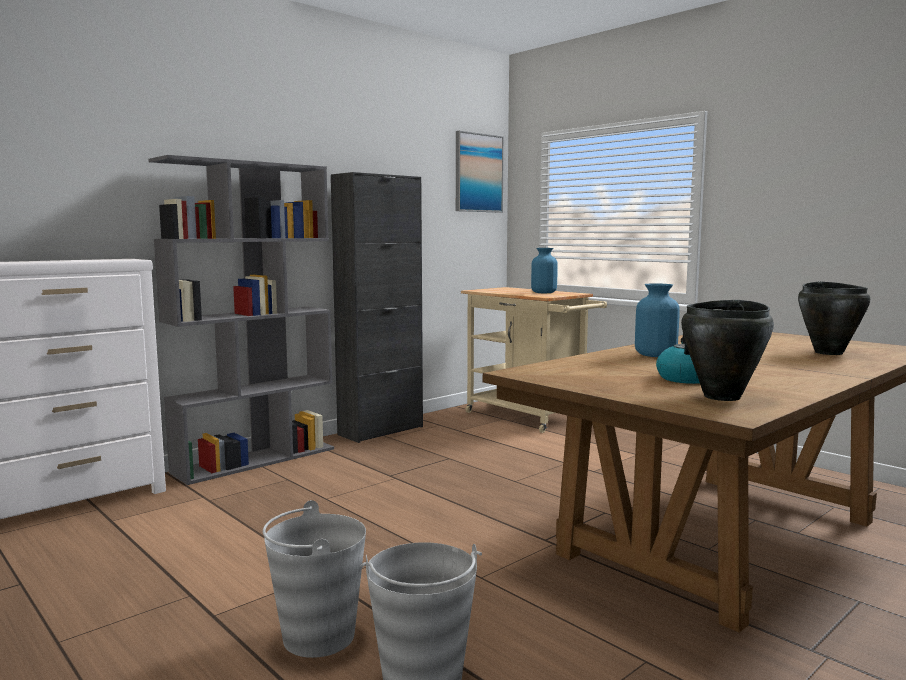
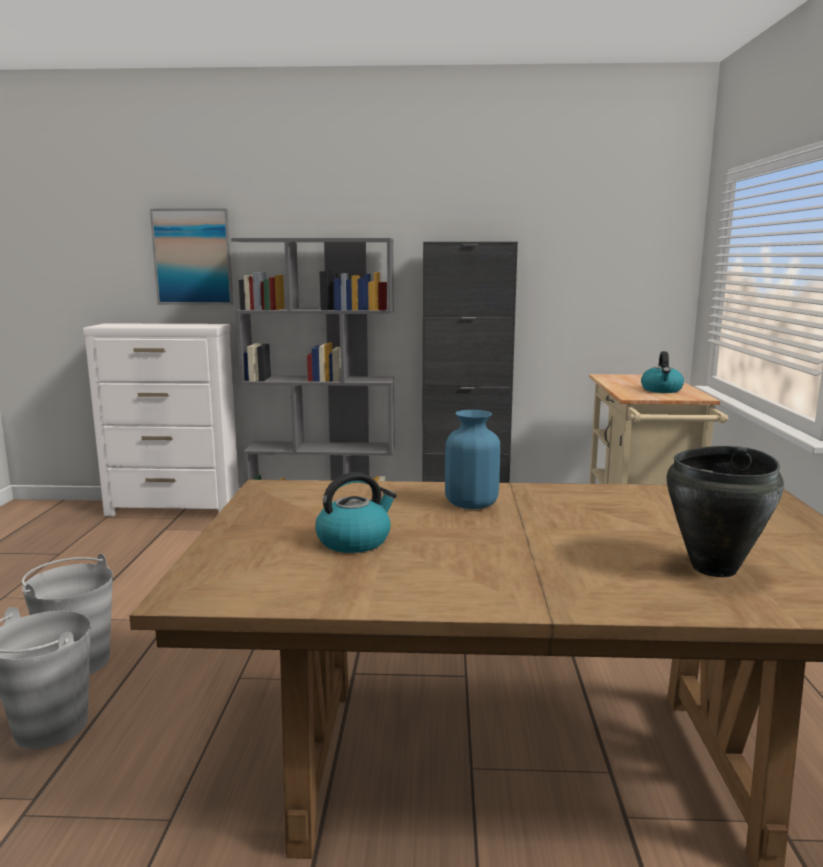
camera: 45 degrees right, 5 degrees up
picture [456,131,504,212] -> picture moved to [150,208,233,305]
blue vase [531,248,558,293] -> kettle [641,351,684,393]
black cooking pot [681,300,774,401] -> none

